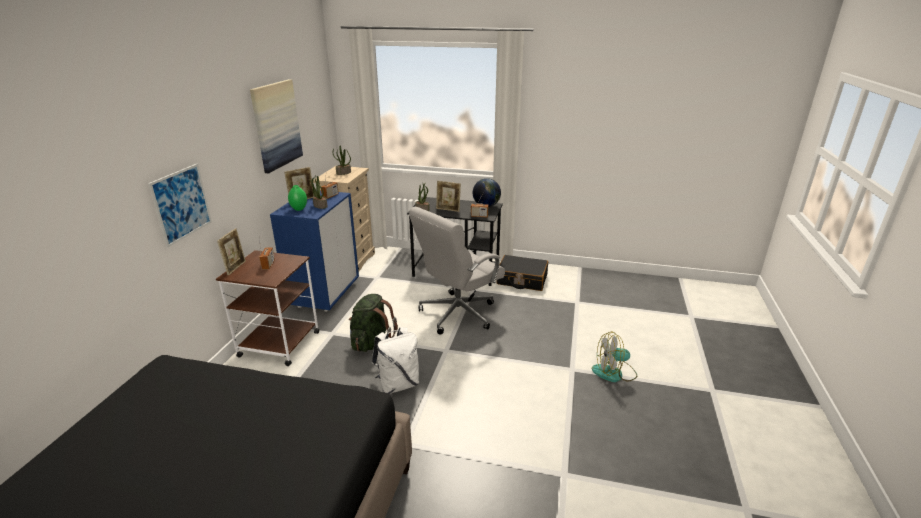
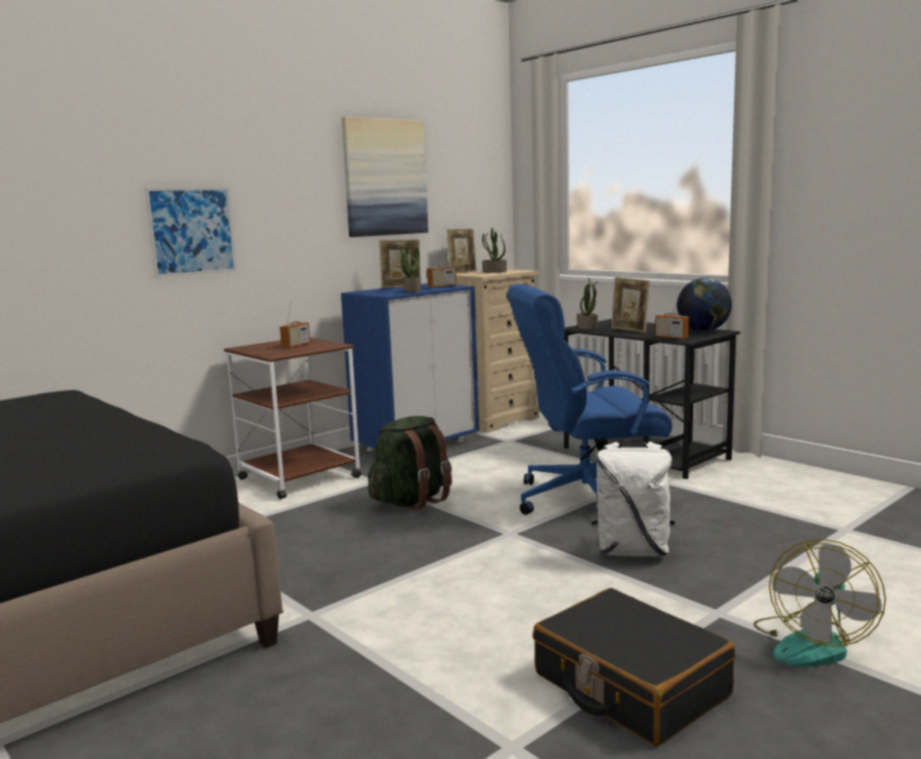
camera: 35 degrees right, 15 degrees down
picture frame [217,228,246,275] -> picture frame moved to [447,229,477,273]
green vase [288,185,307,211] -> none
white backpack [372,327,419,394] -> white backpack moved to [592,440,675,557]
grey office chair [409,207,505,335] -> blue office chair [507,284,672,515]
black suitcase [497,255,548,291] -> black suitcase moved to [533,588,735,746]
fan [592,331,637,382] -> fan turned 90 degrees counterclockwise [753,539,886,667]

